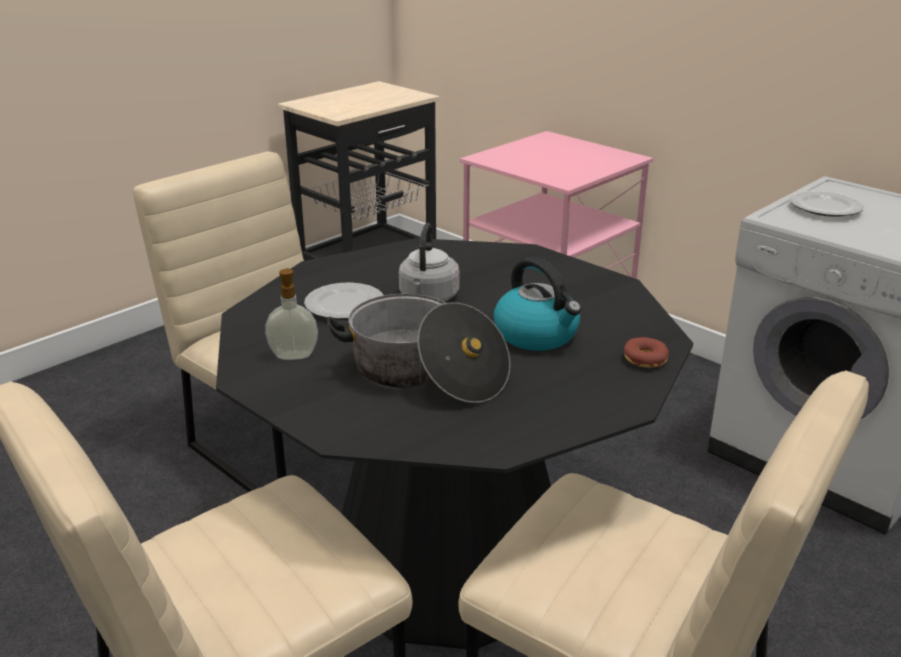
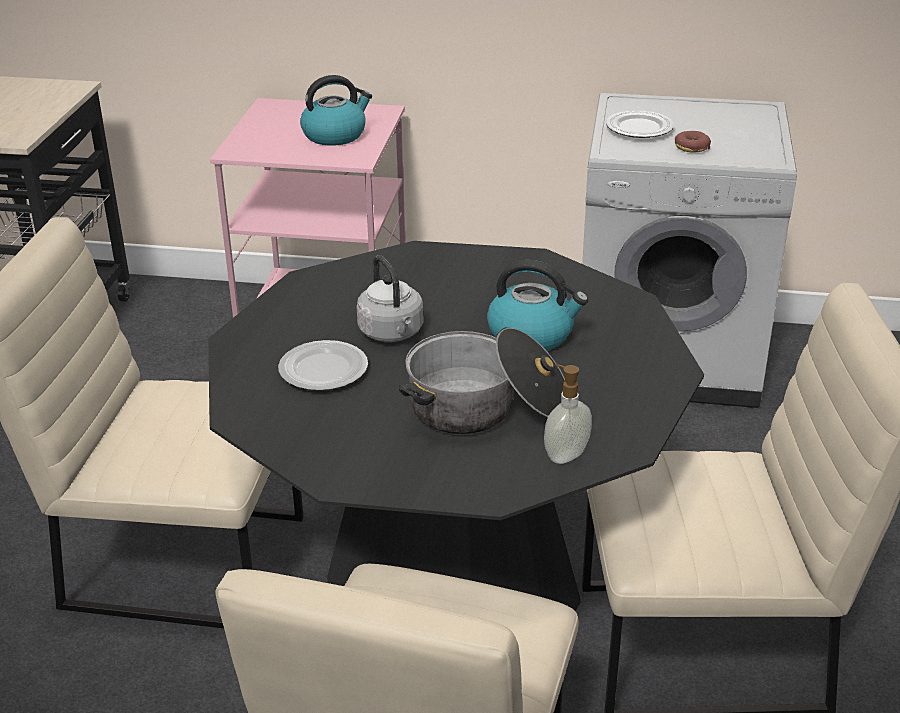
camera: 35 degrees left, 5 degrees up
soap dispenser [265,268,318,360] -> soap dispenser moved to [544,364,592,464]
donut [624,337,669,368] -> donut moved to [675,131,711,152]
none -> kettle [300,75,372,146]

